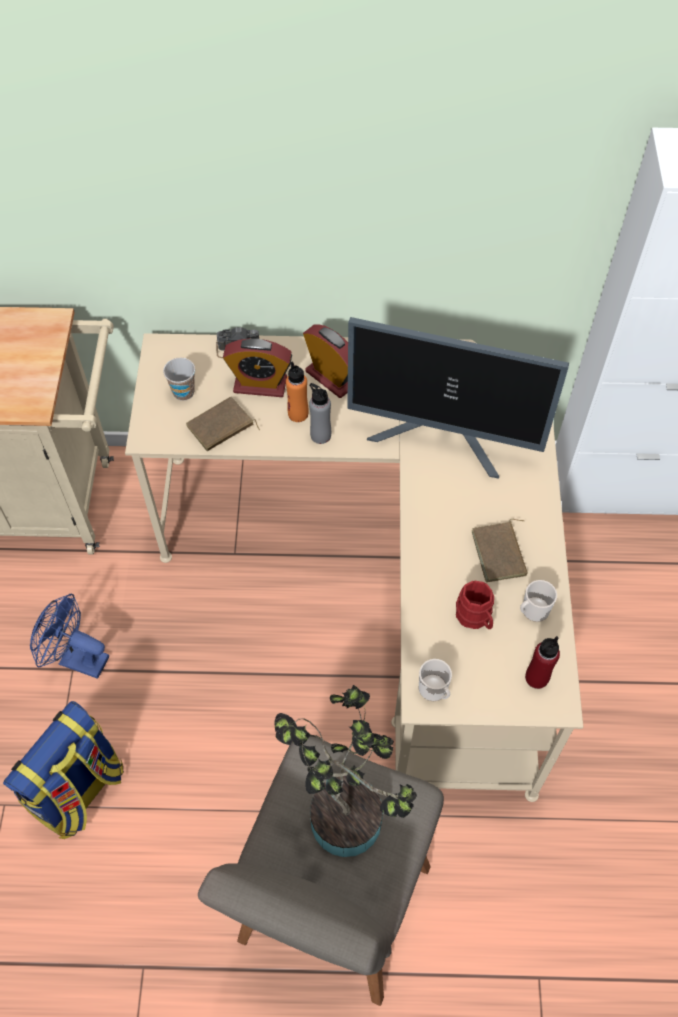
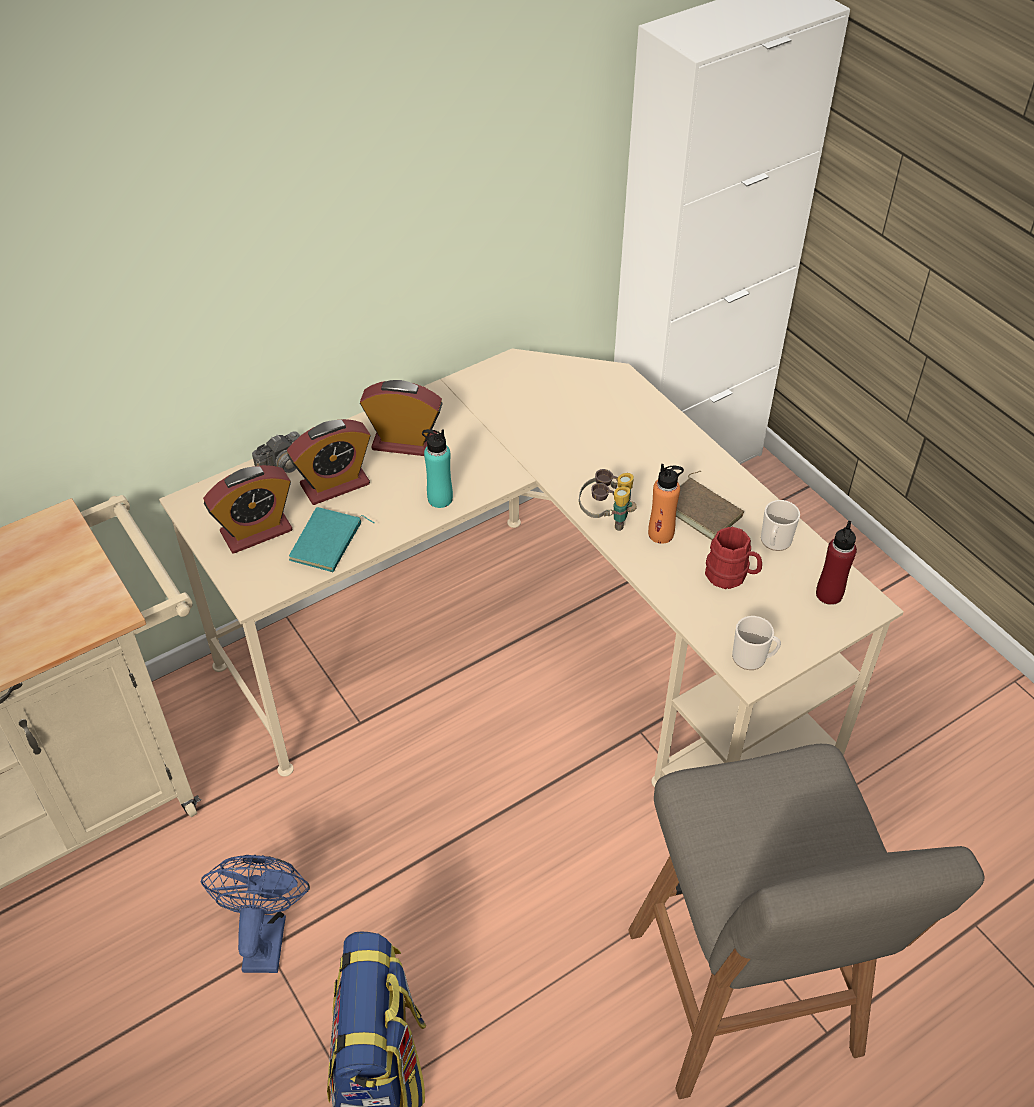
camera: 35 degrees left, 10 degrees down
blue fan [30,594,109,679] -> blue fan turned 105 degrees clockwise [201,855,310,973]
cup [163,358,195,401] -> alarm clock [203,465,293,554]
brown book [186,396,260,451] -> turquoise book [289,507,375,572]
potted plant [274,685,417,857] -> none
orange bottle [286,361,309,422] -> orange bottle moved to [648,464,684,544]
grey bottle [309,383,331,444] -> turquoise bottle [422,429,453,508]
monitor [347,317,569,479] -> none
none -> binoculars [579,469,637,531]

